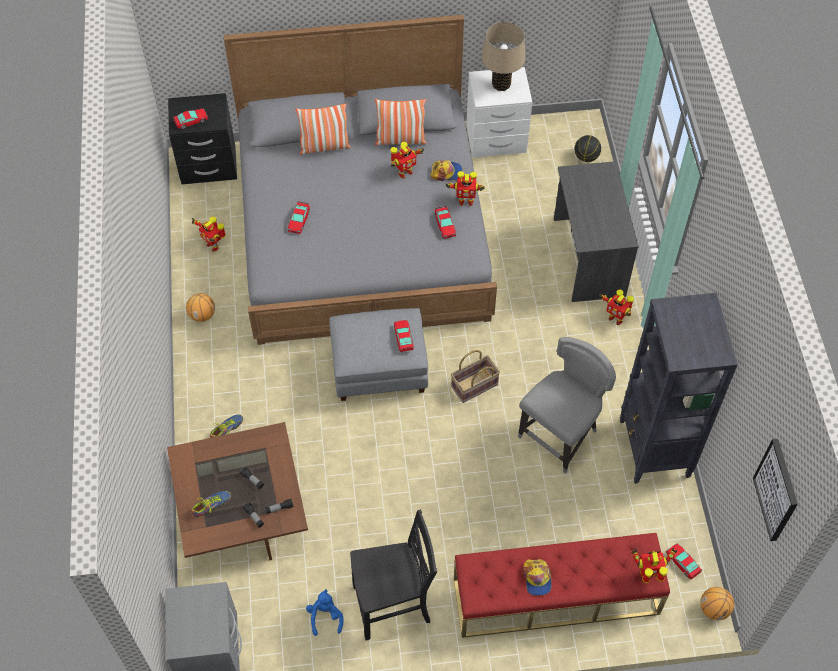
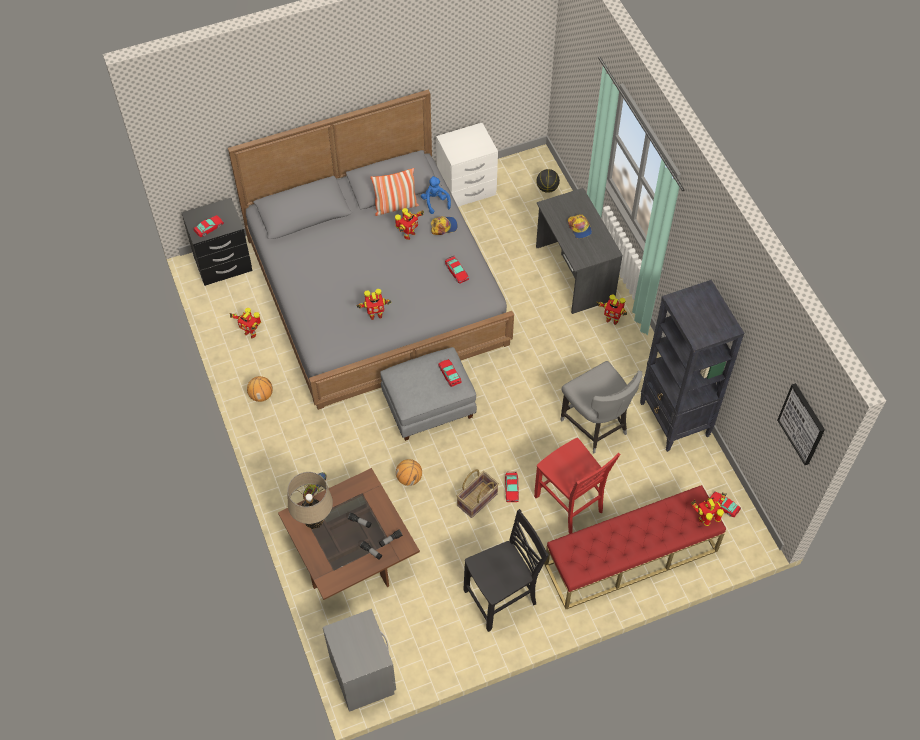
camera: 15 degrees left, 0 degrees up
shoe [191,491,231,518] -> none
toy car [288,201,310,234] -> toy car moved to [505,472,519,502]
pillow [295,103,351,155] -> none
blue plush toy [306,589,344,636] -> blue plush toy moved to [421,176,451,214]
toy robot [446,171,485,206] -> toy robot moved to [356,289,391,320]
basket [451,350,500,403] -> basket moved to [456,469,499,518]
beige table lamp [482,22,525,91] -> beige table lamp moved to [287,472,333,529]
grey chair [518,337,616,474] -> grey chair turned 120 degrees clockwise [560,361,642,453]
cap [523,559,552,596] -> cap moved to [568,214,592,239]
basketball [700,587,734,620] -> basketball moved to [396,459,422,486]
none -> red chair [534,438,620,534]

